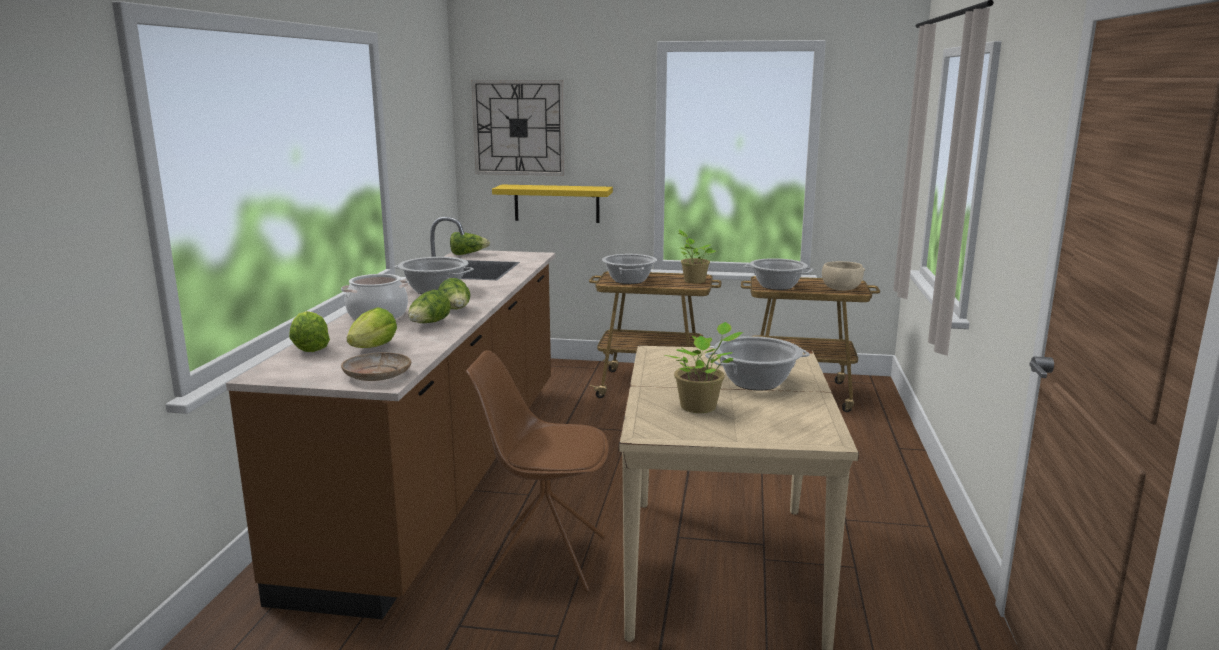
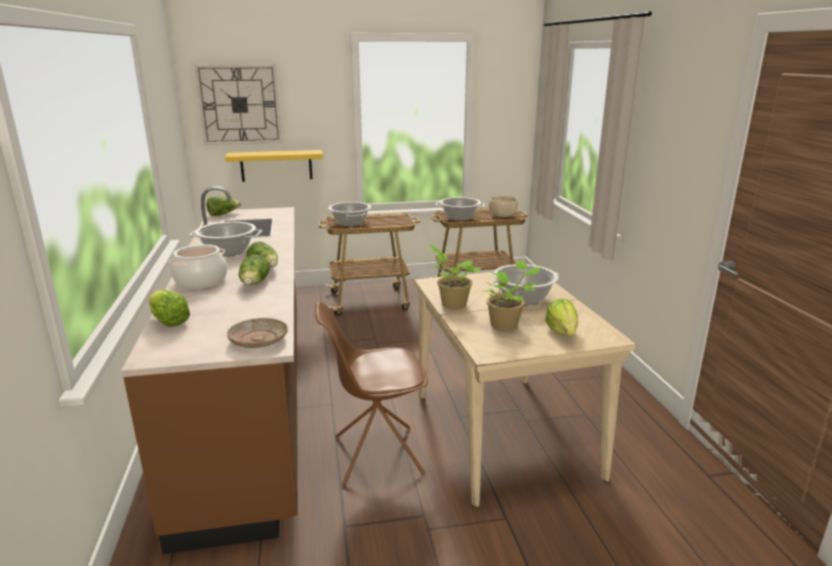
camera: 20 degrees left, 5 degrees up
lettuce [347,307,397,348] -> lettuce moved to [545,298,578,336]
potted plant [678,230,716,283] -> potted plant moved to [429,244,481,309]

